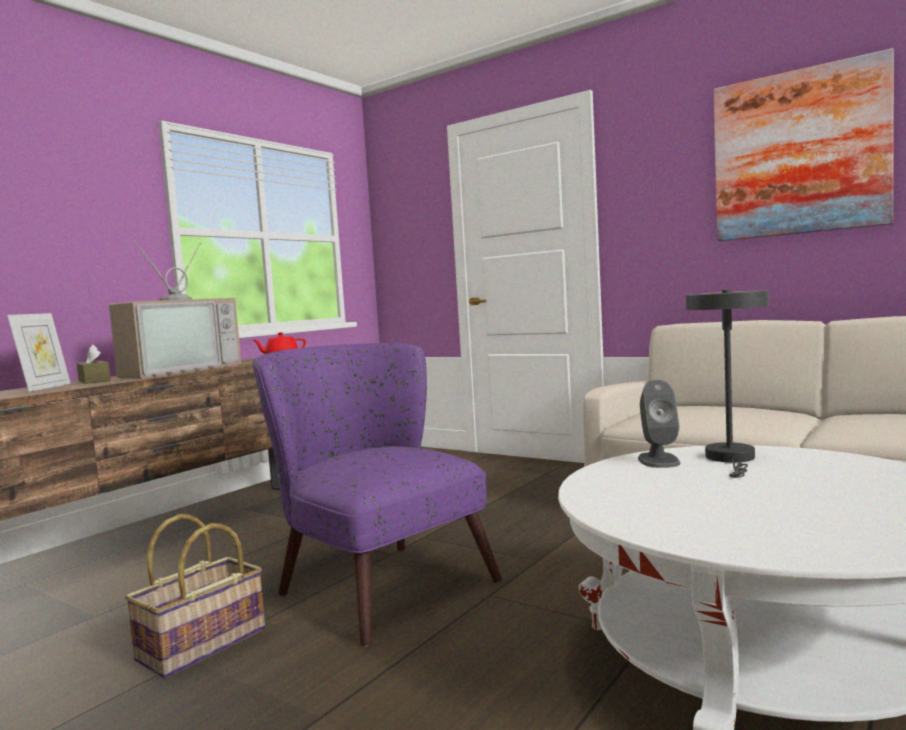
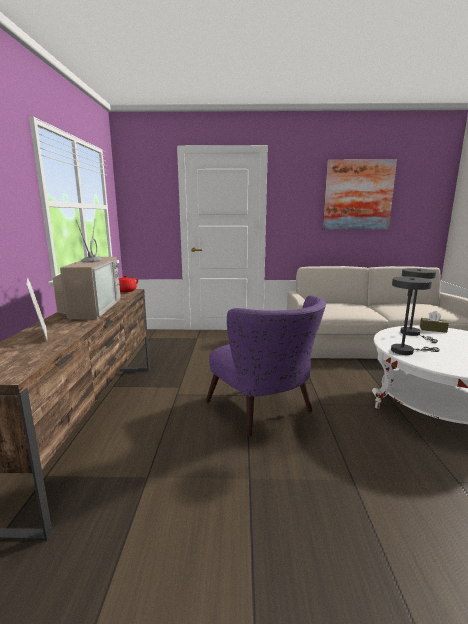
camera: 35 degrees left, 10 degrees up
brown tissue box [77,344,111,384] -> brown tissue box moved to [420,311,449,333]
basket [125,514,265,678] -> none
purple armchair [252,343,502,647] -> purple armchair turned 135 degrees counterclockwise [206,295,326,437]
grey speaker [638,380,680,468] -> none
none -> grey table lamp [391,277,440,355]

